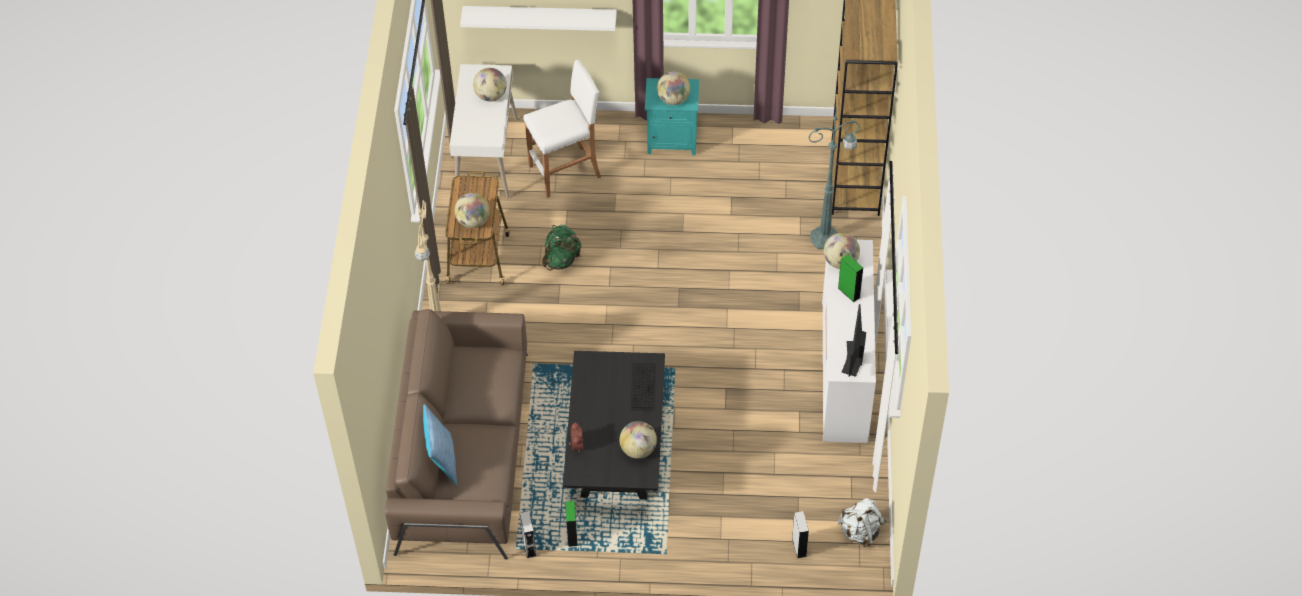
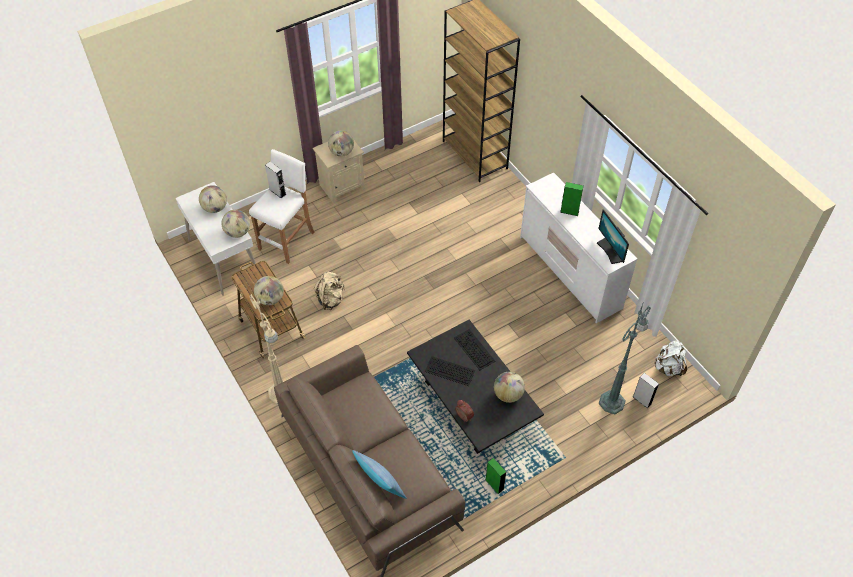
camera: 35 degrees left, 0 degrees up
white shelf [460,6,617,31] -> none
grey speaker [520,511,537,559] -> grey speaker moved to [265,162,286,198]
green backpack [542,224,581,271] -> beige backpack [314,272,345,310]
turquoise nightstand [645,78,699,155] -> beige nightstand [313,139,365,203]
green floor lamp [808,104,860,249] -> green floor lamp moved to [599,301,651,414]
globe [824,233,860,269] -> globe moved to [221,210,250,238]
none -> keyboard [425,356,475,386]

